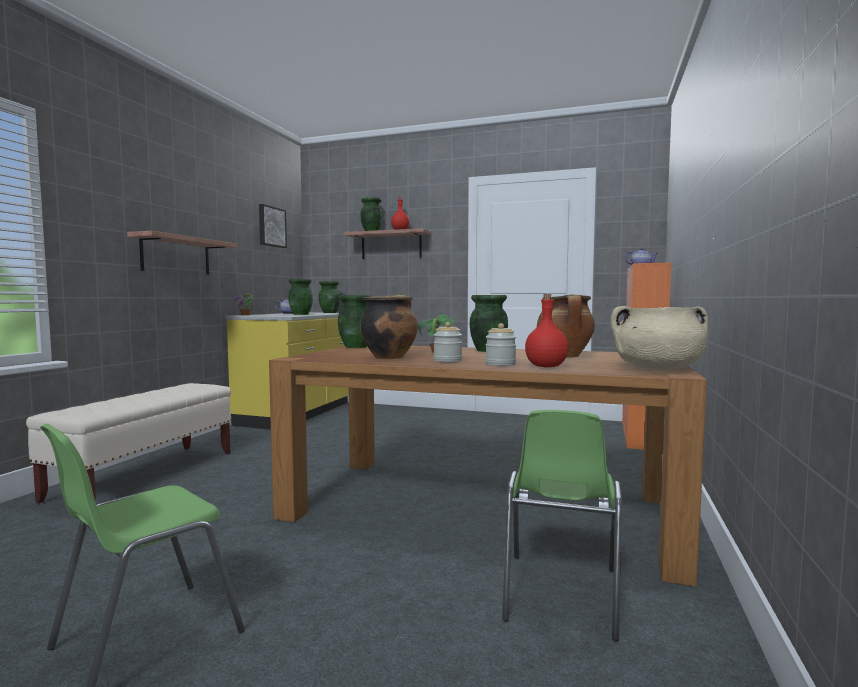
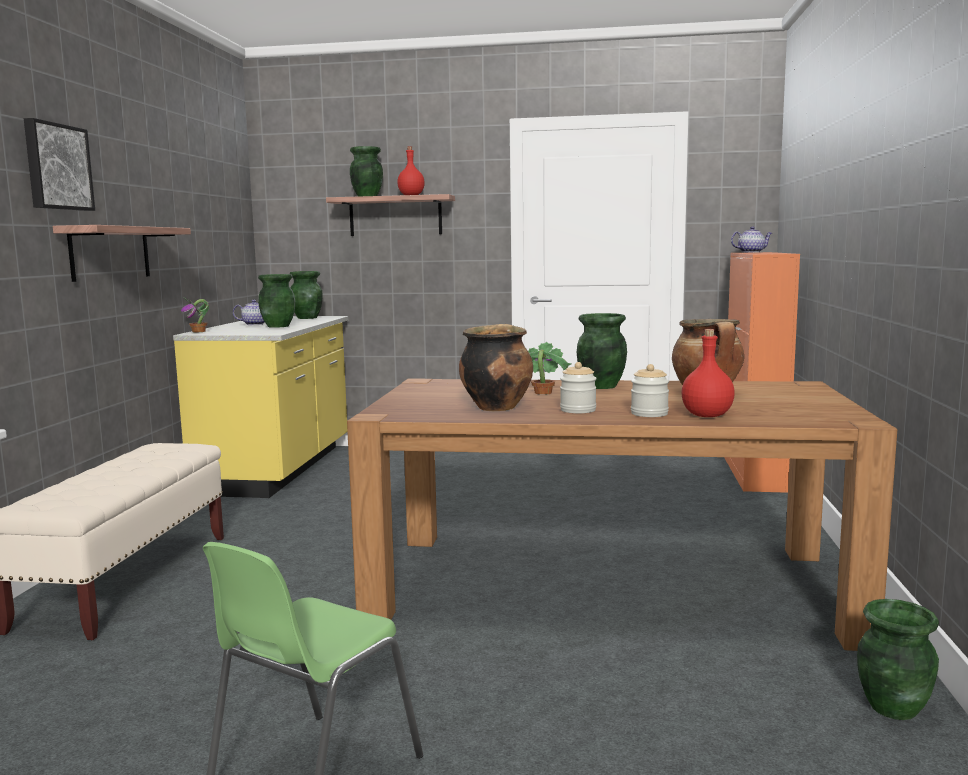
camera: 10 degrees left, 5 degrees up
picture [259,204,287,248] -> picture moved to [24,118,95,211]
green vase [338,295,372,348] -> green vase moved to [857,599,939,720]
green chair [502,410,622,641] -> none
beige cooking pot [610,306,708,370] -> none

